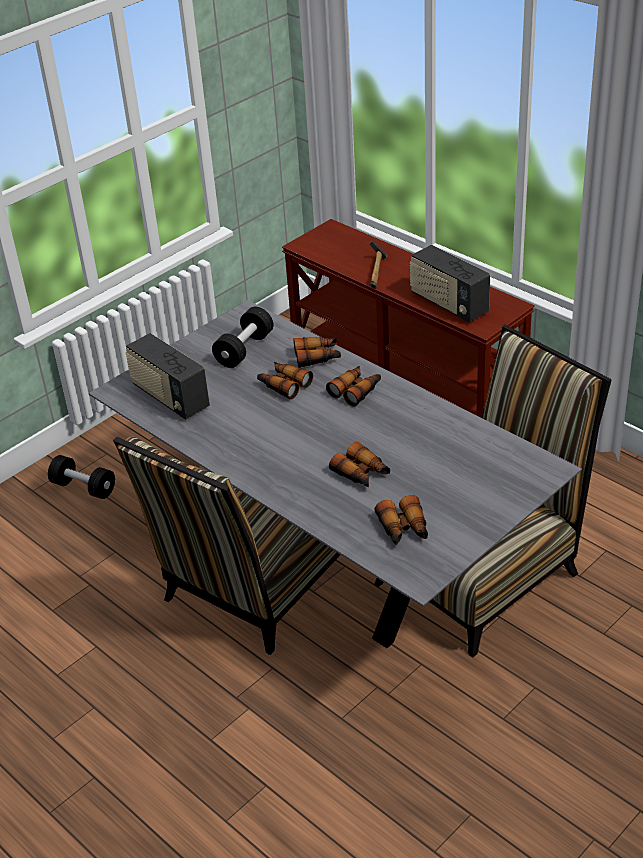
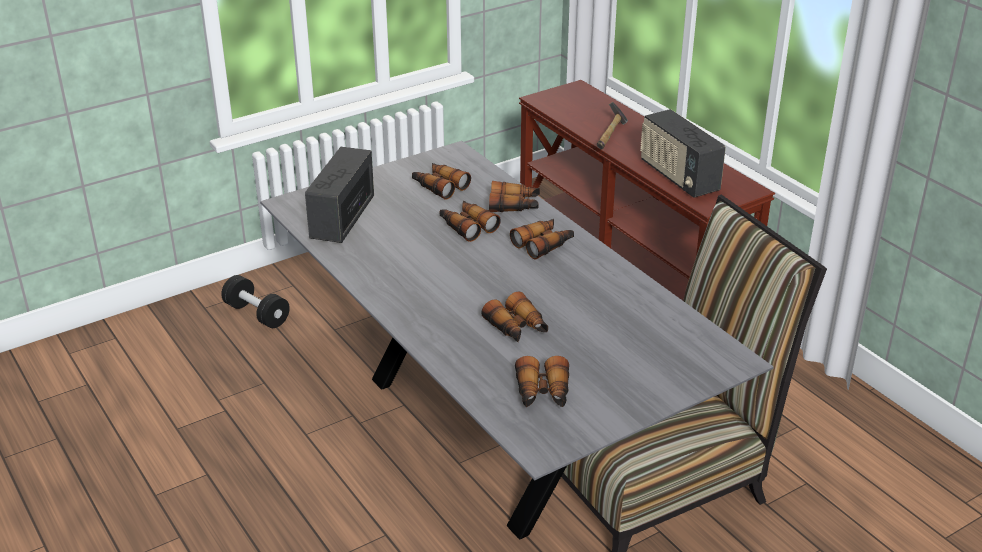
camera: 10 degrees right, 5 degrees down
chair [113,436,340,655] -> none
radio [126,333,210,419] -> radio turned 45 degrees clockwise [305,147,374,243]
black dumbbell [212,307,273,368] -> binoculars [412,163,471,200]

